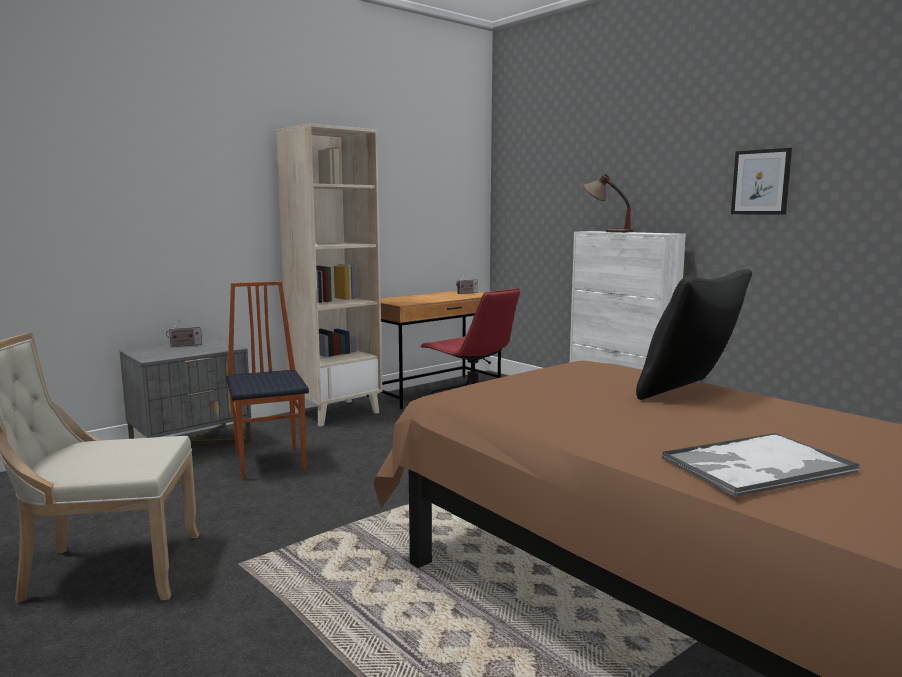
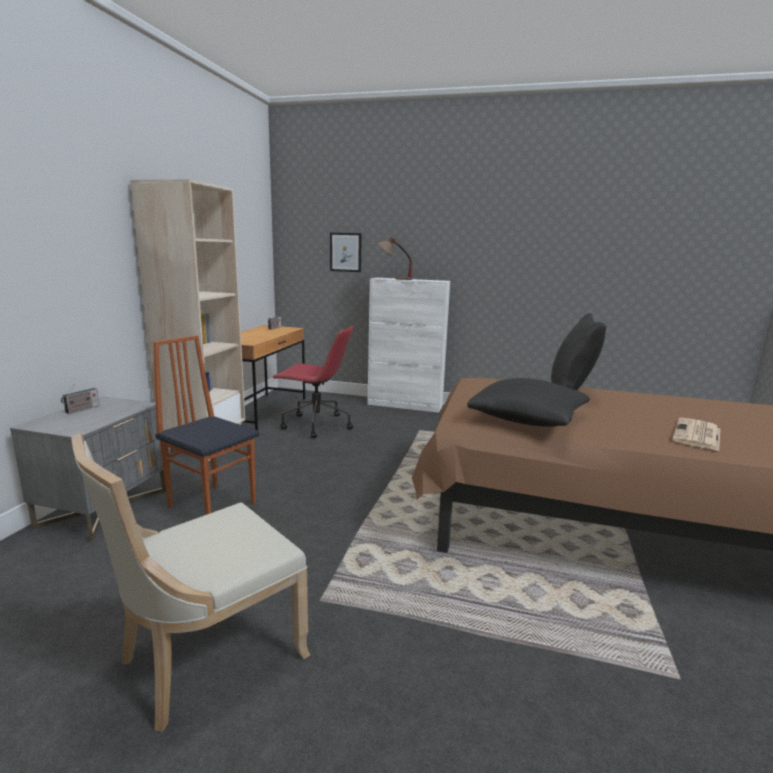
camera: 35 degrees left, 5 degrees up
tray [662,433,860,497] -> newspaper [672,418,720,451]
picture [731,148,792,215] -> picture moved to [330,233,362,272]
none -> black pillow [467,378,590,427]

